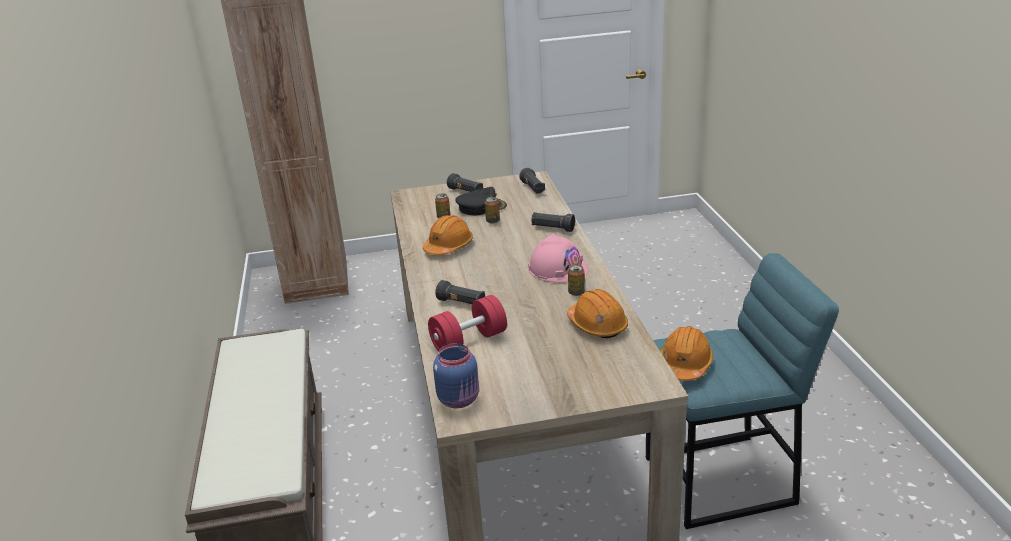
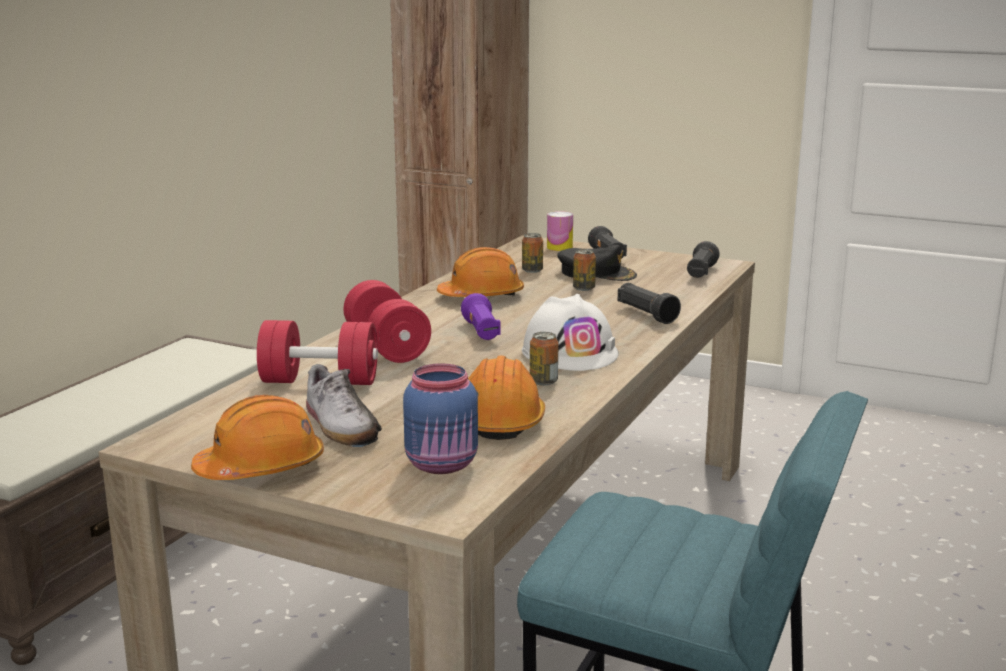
camera: 35 degrees right, 10 degrees down
blue jar [433,343,479,408] -> blue jar moved to [403,363,478,474]
black flashlight [435,280,485,304] -> red dumbbell [344,280,431,363]
pink hard hat [528,234,589,283] -> white hard hat [522,294,619,371]
orange hard hat [660,326,713,381] -> orange hard hat moved to [191,395,324,480]
none -> shoe [306,364,382,447]
none -> purple flashlight [461,293,501,340]
none -> can [547,211,573,251]

